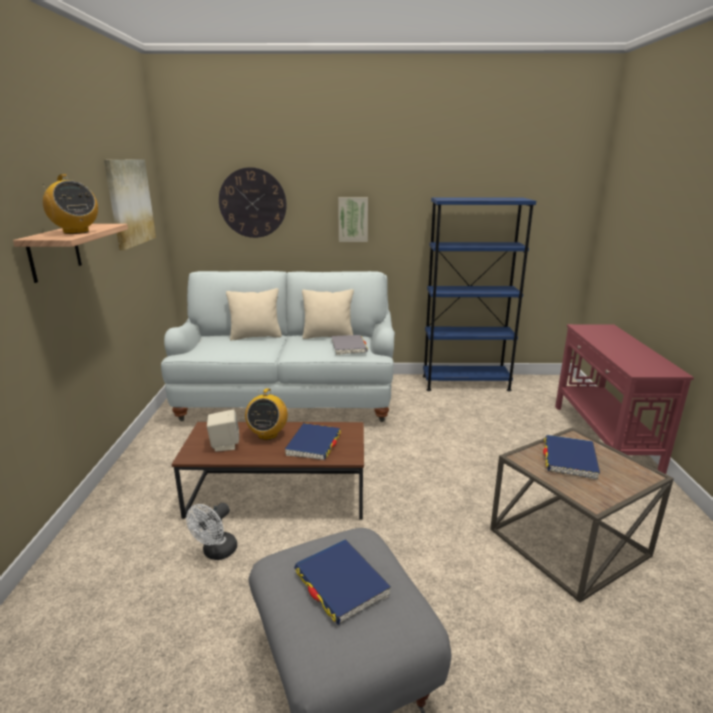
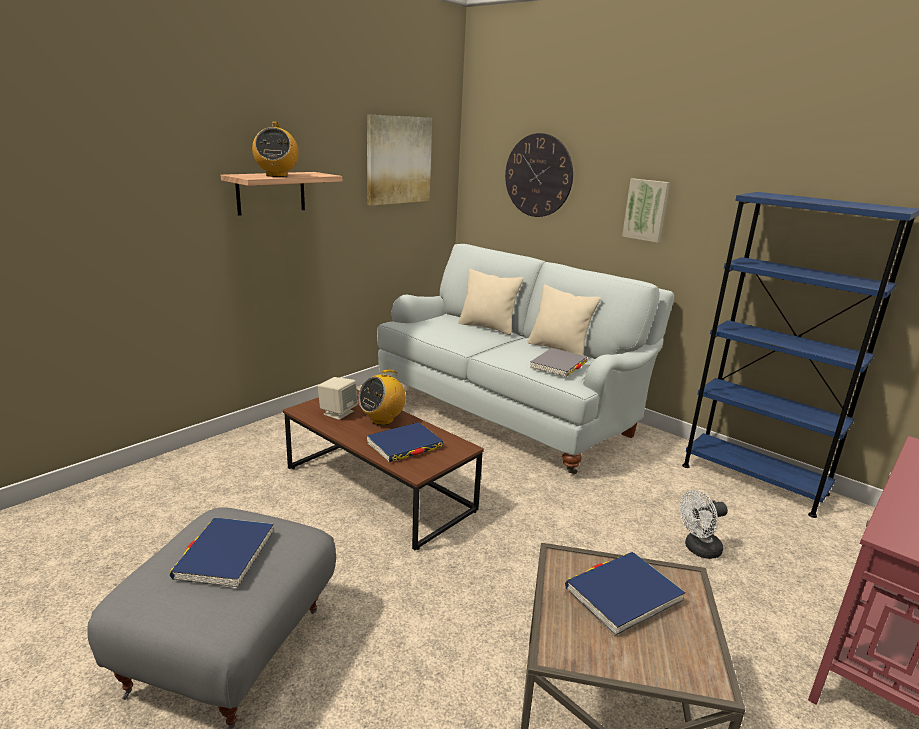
camera: 40 degrees right, 0 degrees up
white fan [186,503,237,560] -> white fan moved to [680,490,728,559]

